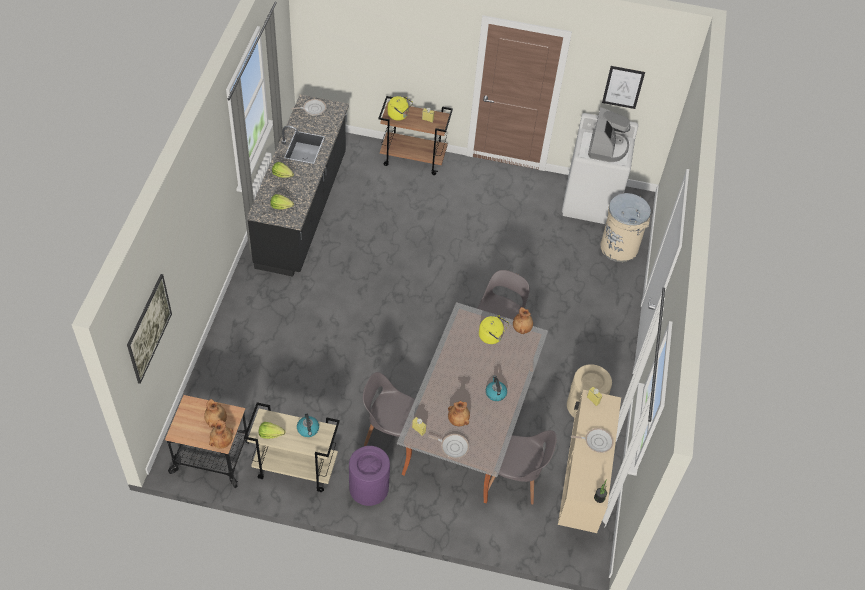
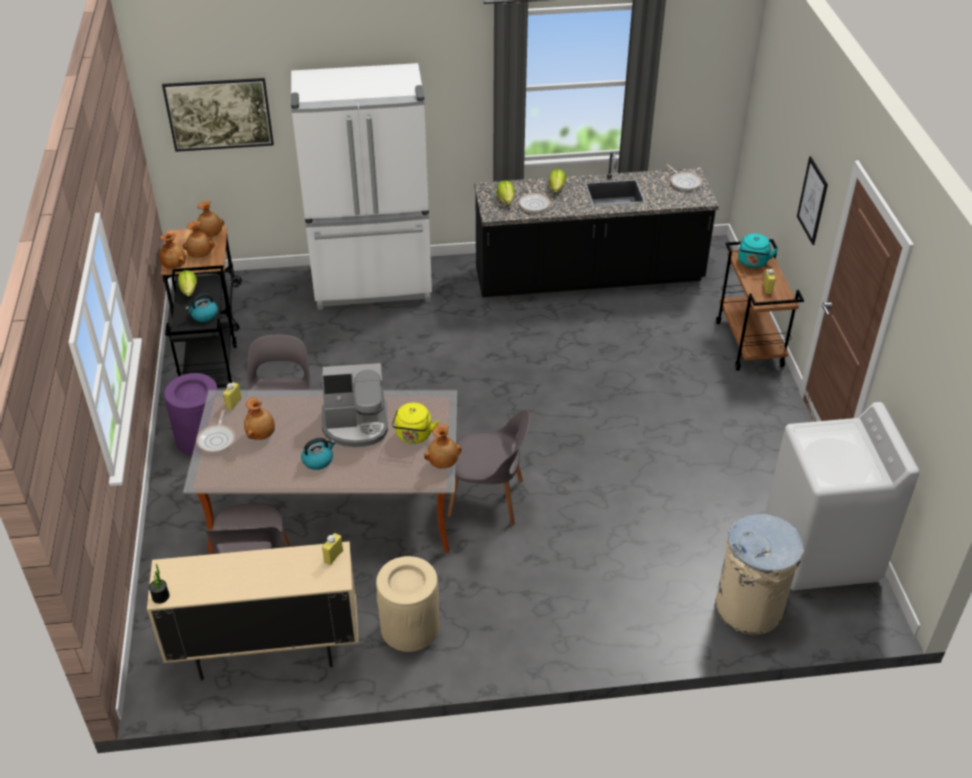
camera: 75 degrees right, 10 degrees down
beige cart [244,402,340,492] -> black cart [165,265,237,388]
yellow kettle [387,96,413,121] -> turquoise kettle [738,233,778,268]
frying pan [571,428,614,453] -> frying pan moved to [519,183,550,213]
coffee machine [588,107,630,162] -> coffee machine moved to [322,363,388,448]
picture [602,66,645,109] -> picture moved to [797,156,828,245]
none -> brown vase [197,201,224,237]
none -> white fridge [291,63,432,310]

